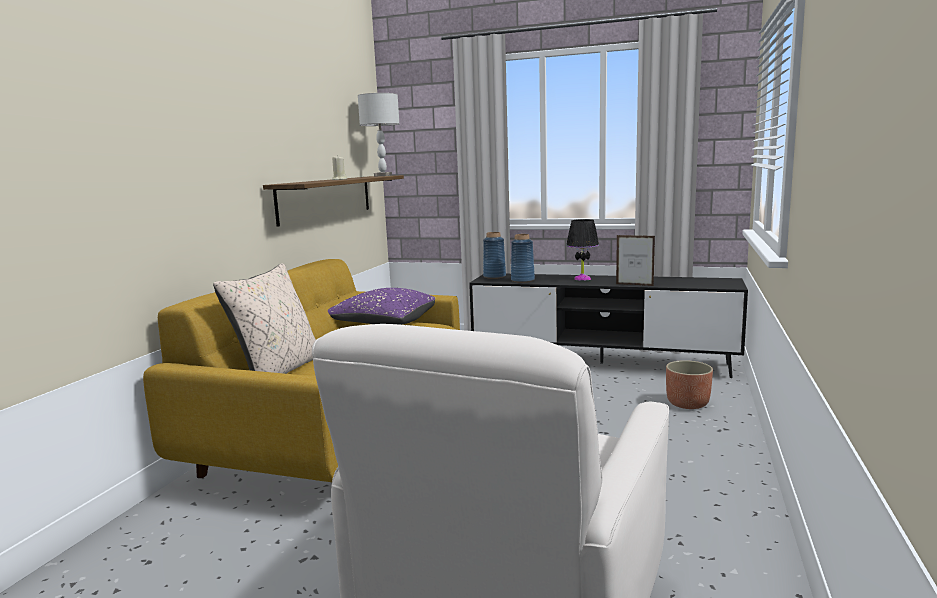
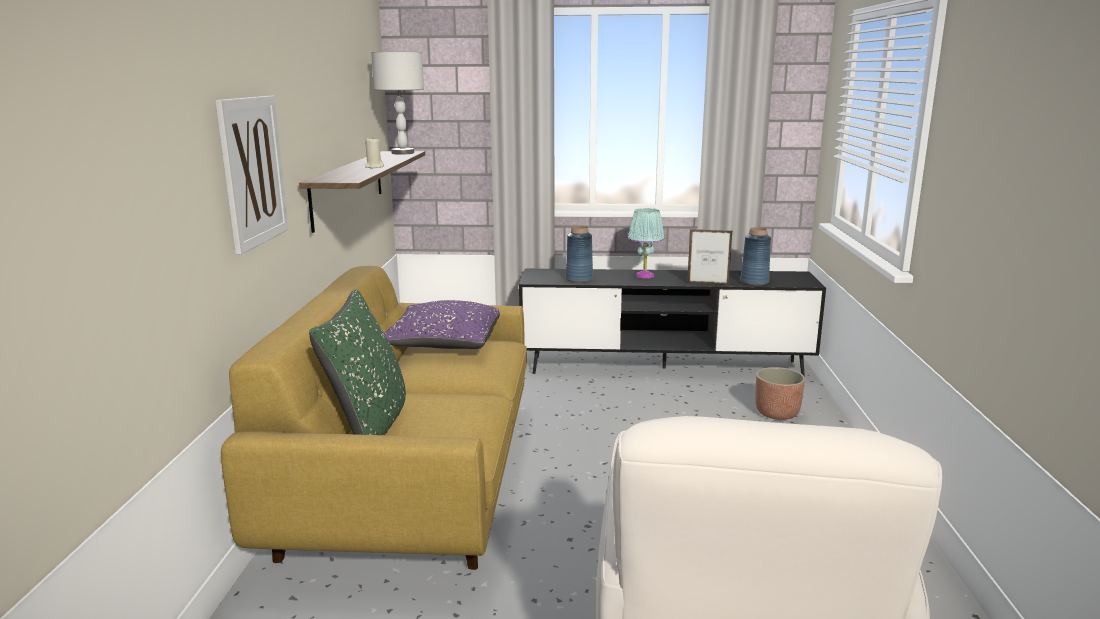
camera: 15 degrees left, 5 degrees up
beige pillow [213,263,316,374] -> green pillow [309,290,406,435]
blue vase [483,232,506,279] -> blue vase moved to [740,227,771,285]
black table lamp [566,219,599,281] -> turquoise table lamp [628,208,665,278]
none -> picture [216,96,289,255]

